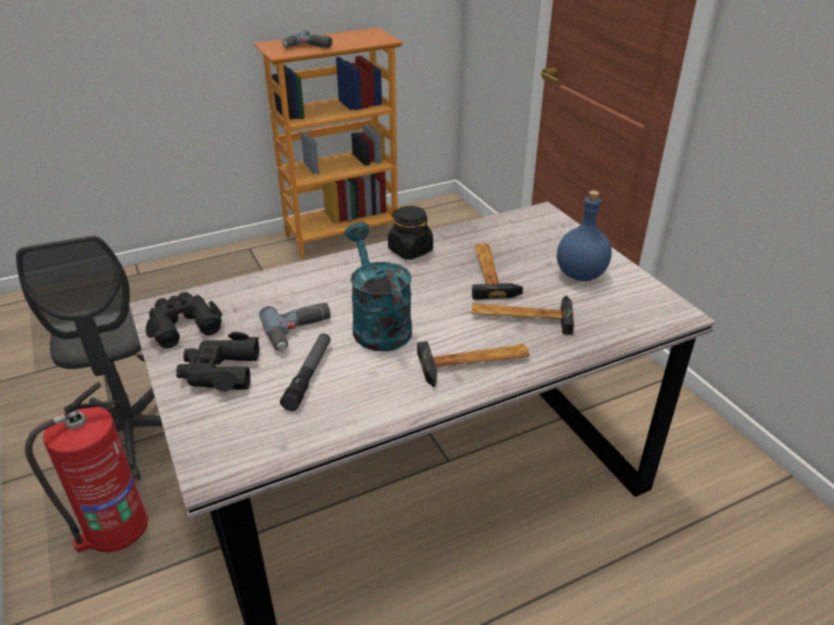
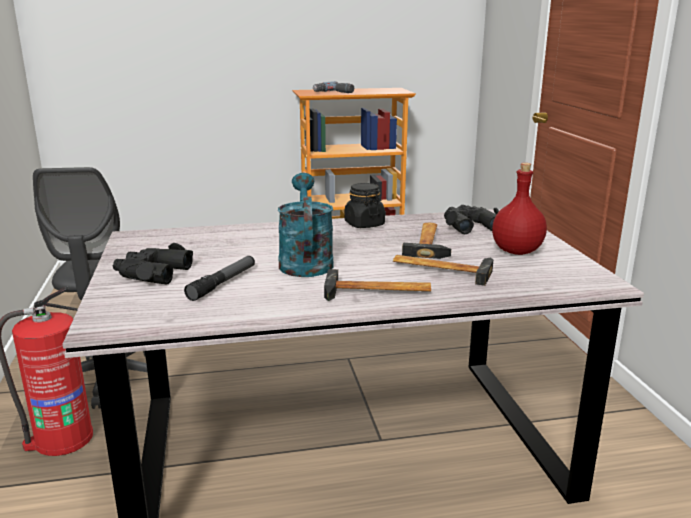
camera: 15 degrees right, 15 degrees down
black binoculars [146,292,222,348] -> black binoculars moved to [444,205,499,234]
power drill [259,303,331,351] -> none
blue bottle [557,190,612,281] -> red bottle [492,163,547,255]

